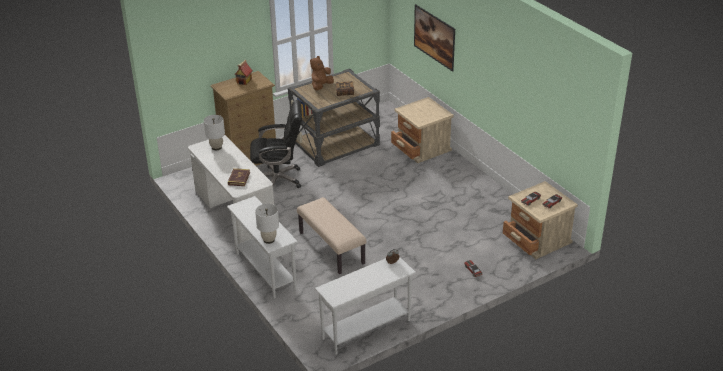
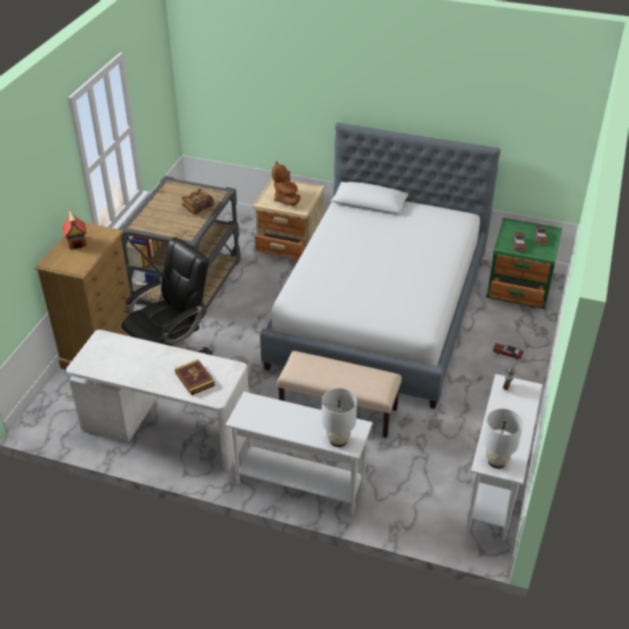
camera: 40 degrees left, 5 degrees up
white table lamp [204,115,225,150] -> white table lamp moved to [483,409,523,469]
brown plush toy [310,56,334,90] -> brown plush toy moved to [272,162,300,206]
picture [414,4,455,72] -> none
beige nightstand [503,181,578,259] -> green nightstand [486,218,562,309]
none -> bed [260,122,500,409]

